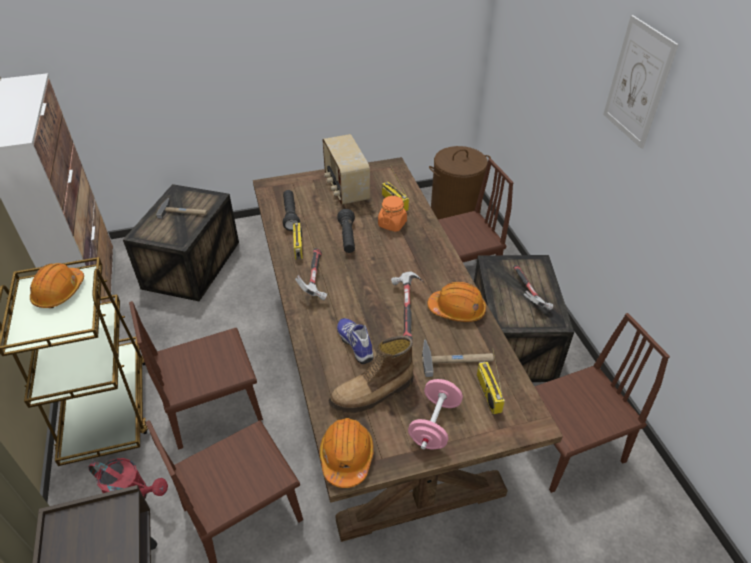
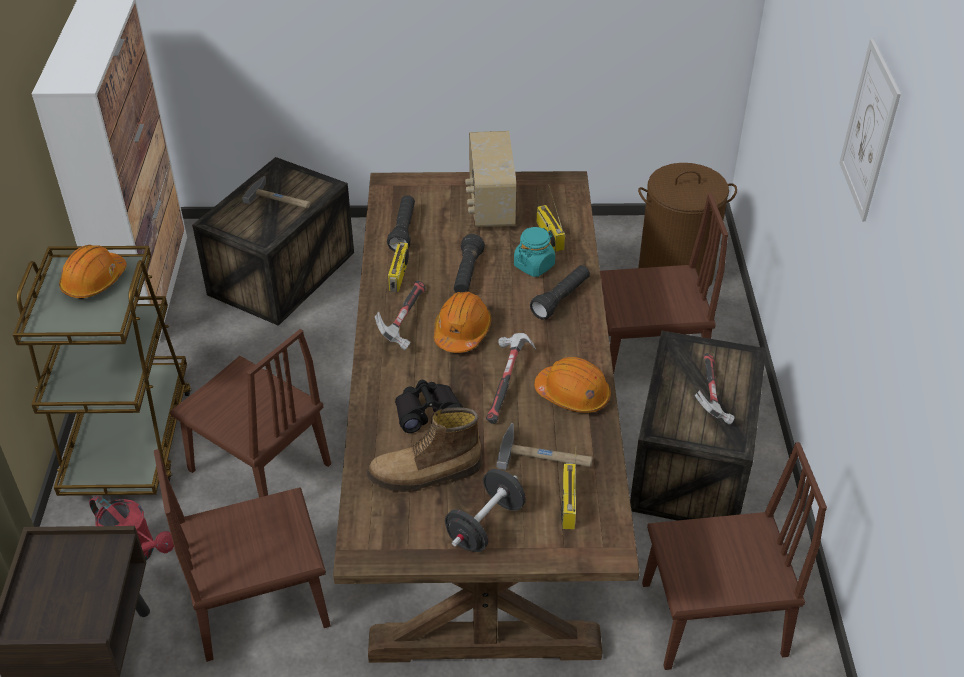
camera: 15 degrees right, 0 degrees up
brown chair [129,301,263,449] -> brown chair turned 135 degrees counterclockwise [170,329,331,498]
orange hard hat [319,418,374,488] -> orange hard hat moved to [434,292,492,353]
shoe [337,318,374,364] -> black binoculars [395,380,463,433]
orange jar [378,196,407,232] -> turquoise jar [514,227,555,277]
pink dumbbell [408,379,463,450] -> black dumbbell [445,469,526,552]
none -> black flashlight [530,265,590,320]

